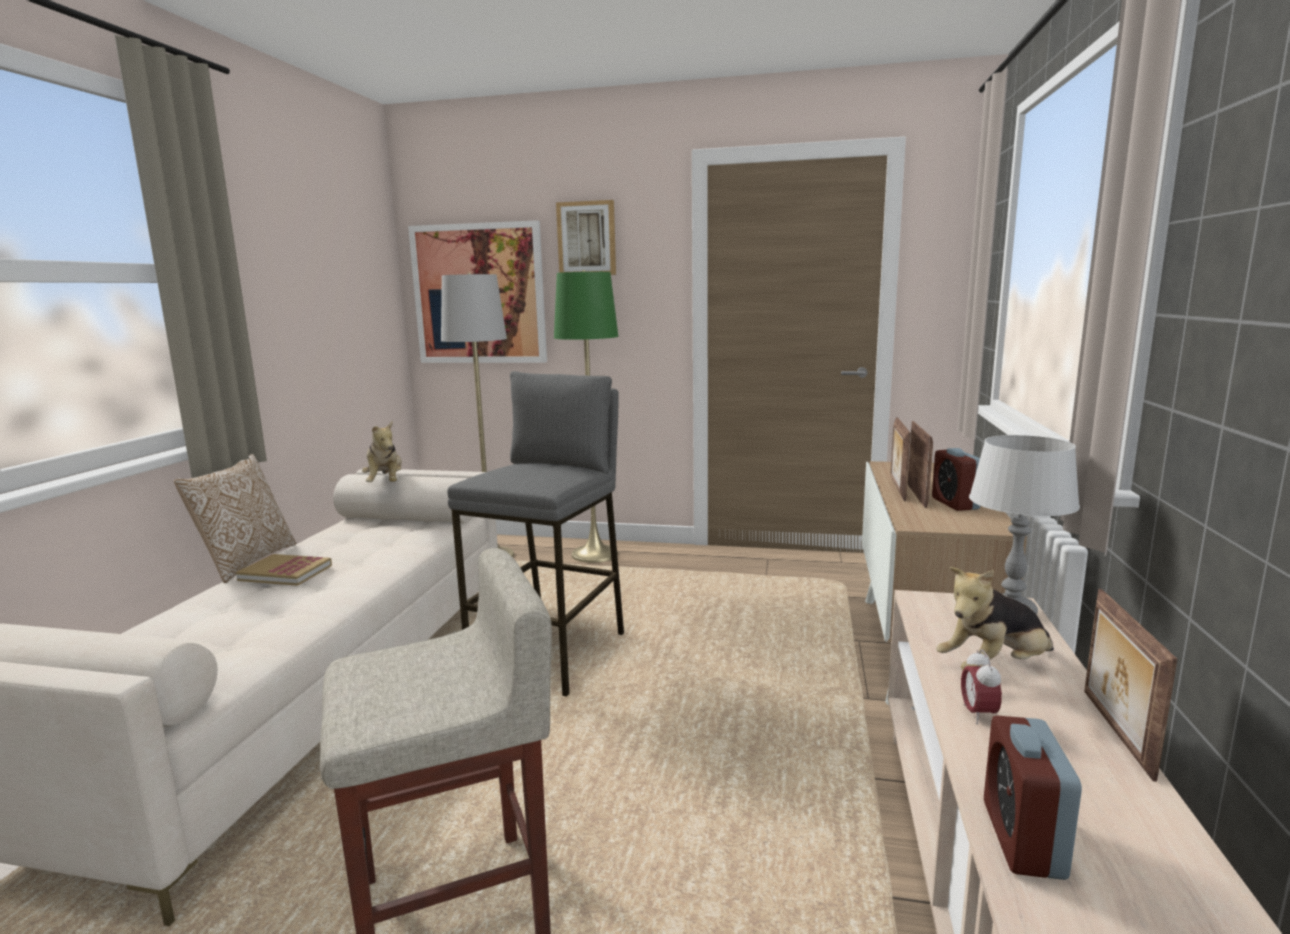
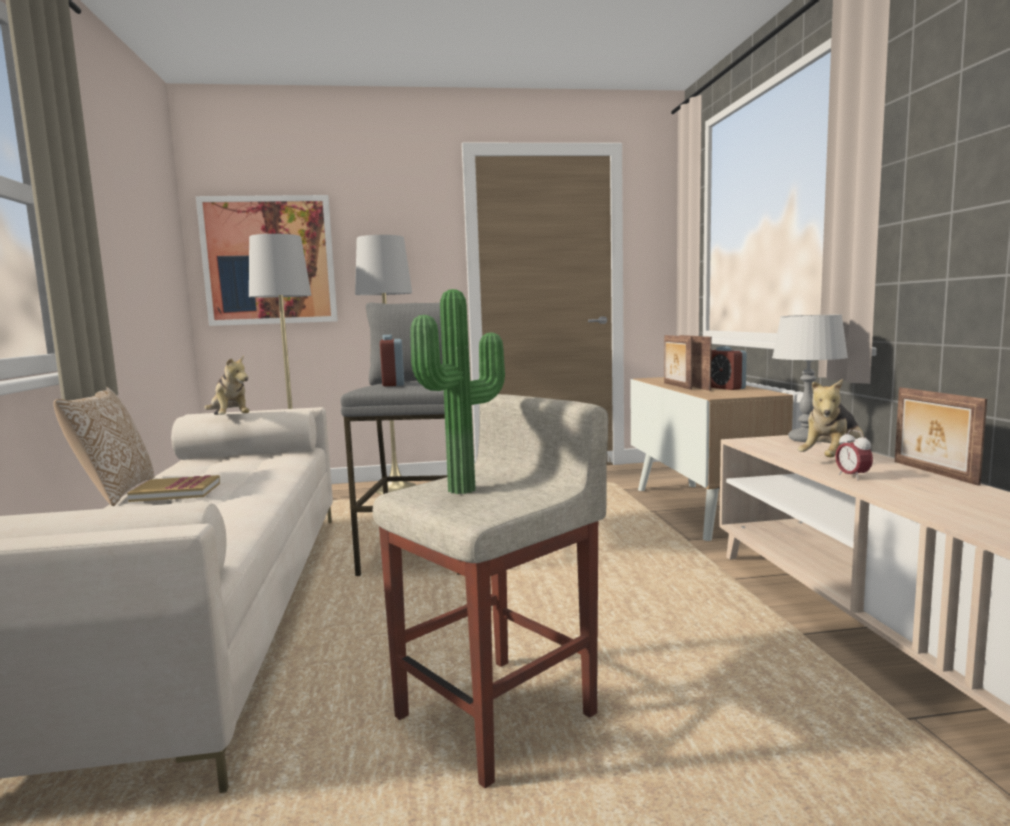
camera: 20 degrees left, 5 degrees down
green floor lamp [554,270,618,563] -> grey floor lamp [355,235,416,495]
picture [556,200,616,275] -> none
alarm clock [984,715,1082,880] -> alarm clock moved to [380,335,404,387]
none -> potted plant [410,289,505,494]

